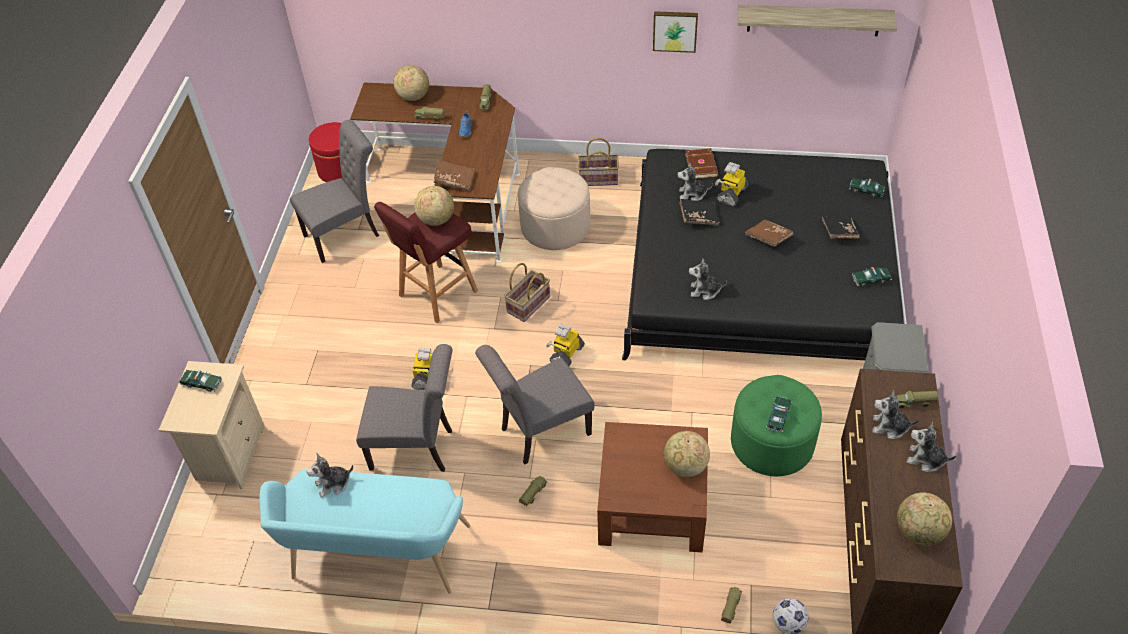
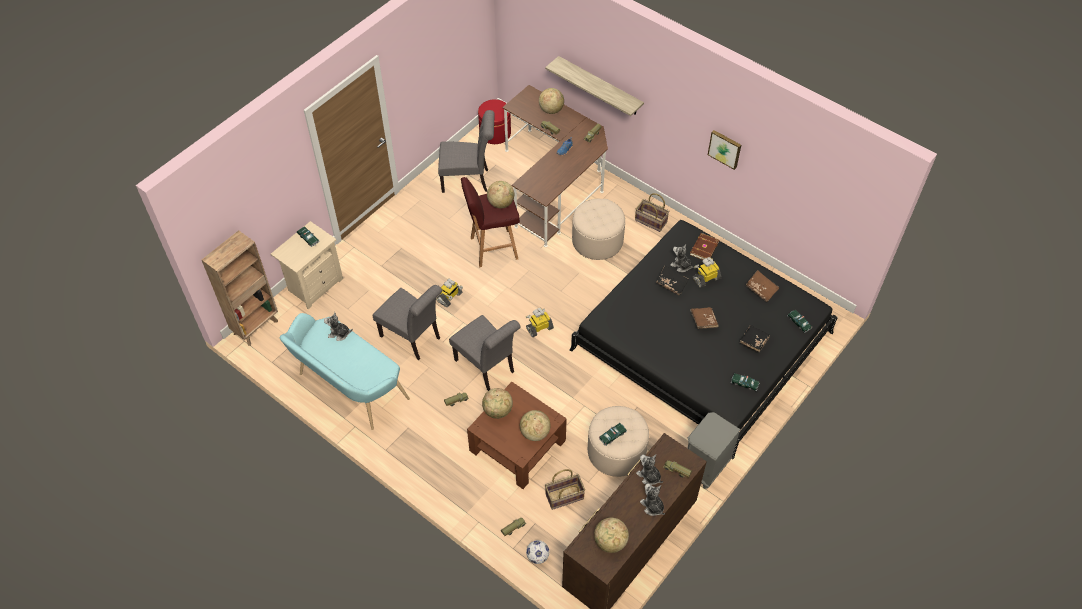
camera: 30 degrees right, 5 degrees up
brown book [434,160,475,191] -> brown book moved to [746,270,779,302]
grey chair [475,345,595,464] -> grey chair turned 135 degrees counterclockwise [449,315,521,391]
basket [504,263,550,322] -> basket moved to [545,469,585,510]
plush toy [689,258,727,300] -> none
green ottoman [731,375,822,476] -> beige ottoman [588,406,649,477]
shelf [737,5,897,36] -> shelf moved to [545,56,644,116]
none -> brown bookcase [202,230,278,346]
none -> globe [482,388,513,419]

